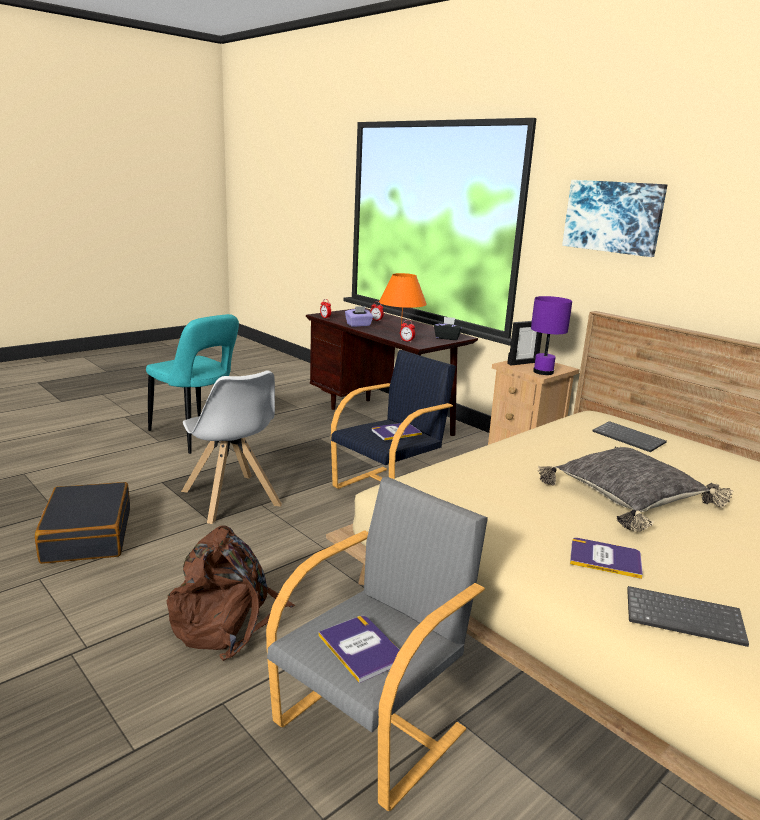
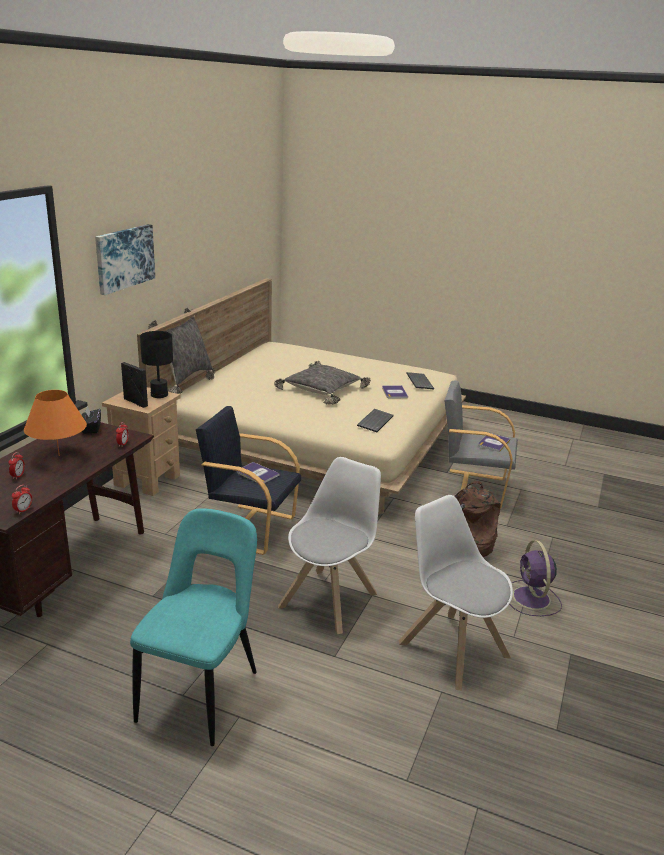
camera: 115 degrees left, 5 degrees up
black suitcase [35,482,130,564] -> chair [399,495,513,691]
purple tissue box [345,306,373,327] -> none
purple table lamp [531,296,572,375] -> black table lamp [140,331,173,398]
keyboard [592,421,667,452] -> keyboard moved to [357,409,394,432]
none -> pillow [148,308,216,394]
none -> purple fan [510,540,562,616]

